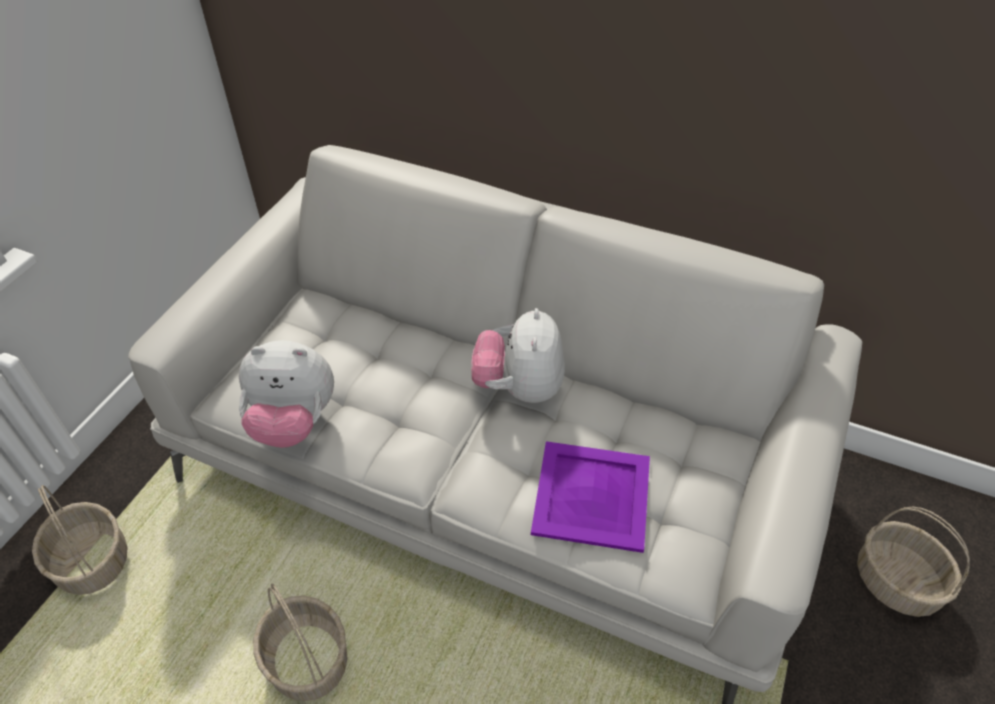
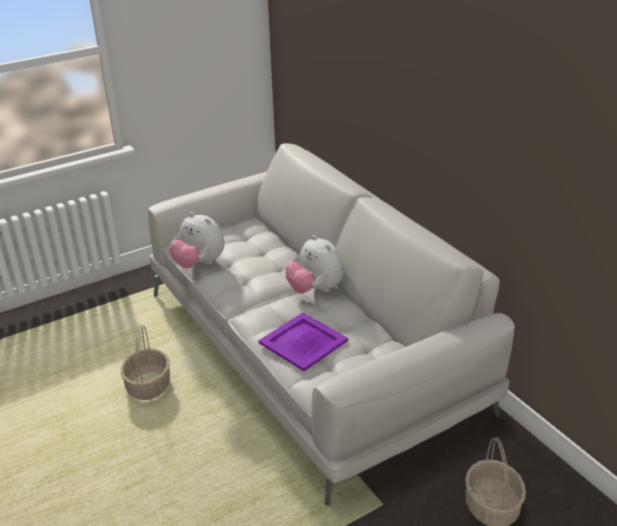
camera: 35 degrees right, 15 degrees down
basket [32,485,127,595] -> none
plush toy [471,308,565,403] -> plush toy turned 75 degrees counterclockwise [285,235,344,293]

